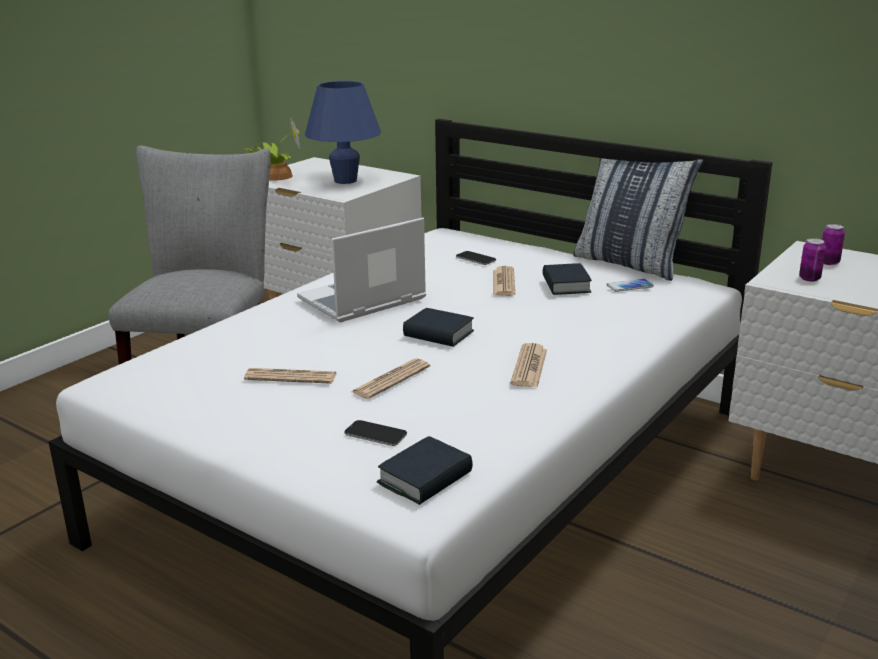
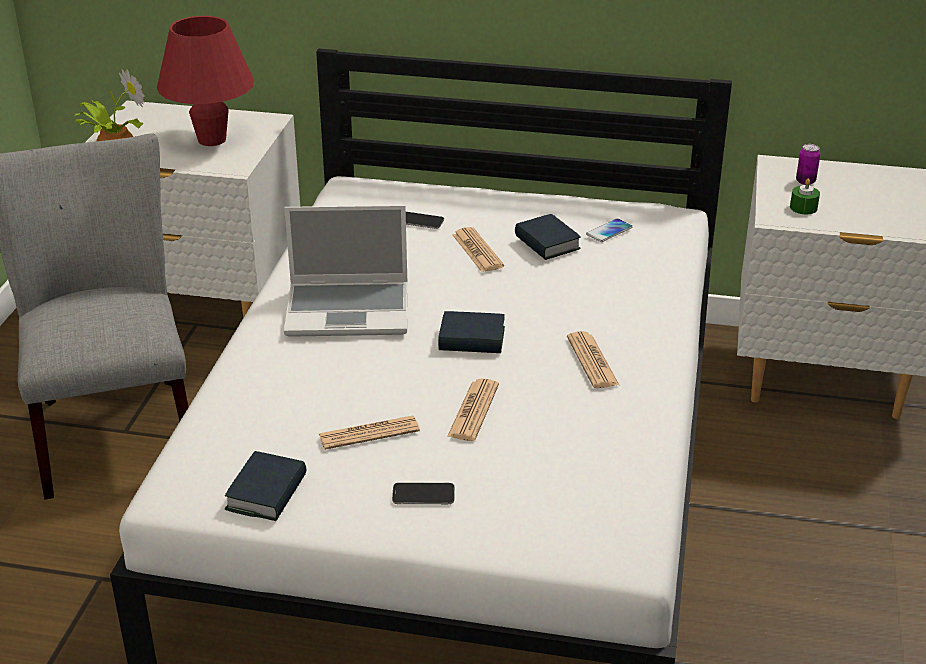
camera: 25 degrees left, 10 degrees up
laptop [297,218,426,322] -> laptop turned 120 degrees counterclockwise [284,205,408,337]
blue table lamp [305,81,381,184] -> red table lamp [157,16,254,146]
phone [344,420,407,446] -> phone moved to [392,483,455,504]
book [377,436,473,505] -> book moved to [225,451,307,521]
pillow [573,158,703,281] -> none
can [799,238,826,282] -> green candle [790,179,820,214]

